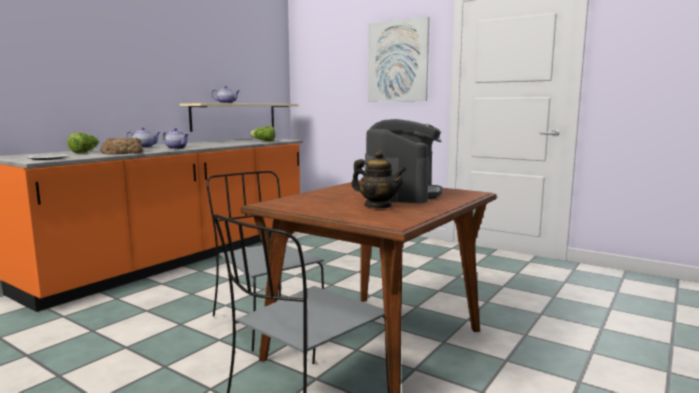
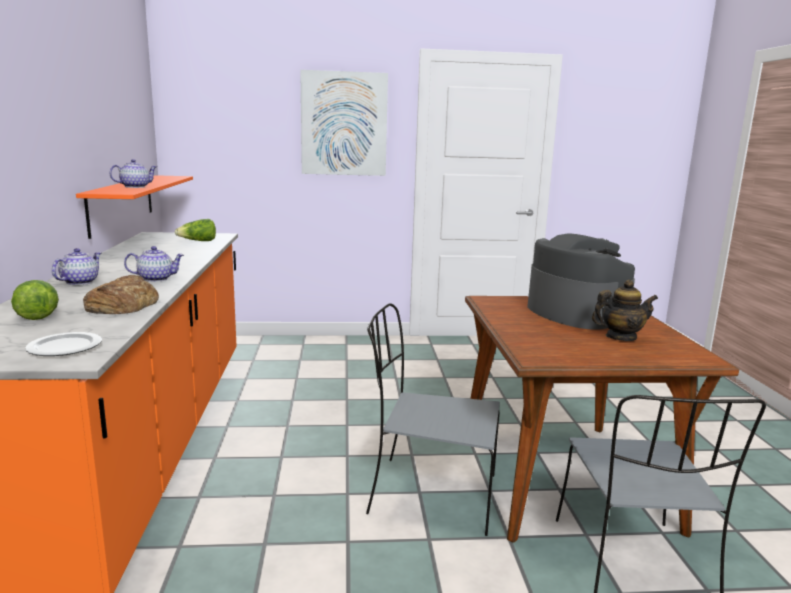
camera: 40 degrees left, 5 degrees up
beige shelf [180,103,299,132] -> orange shelf [76,175,193,239]

